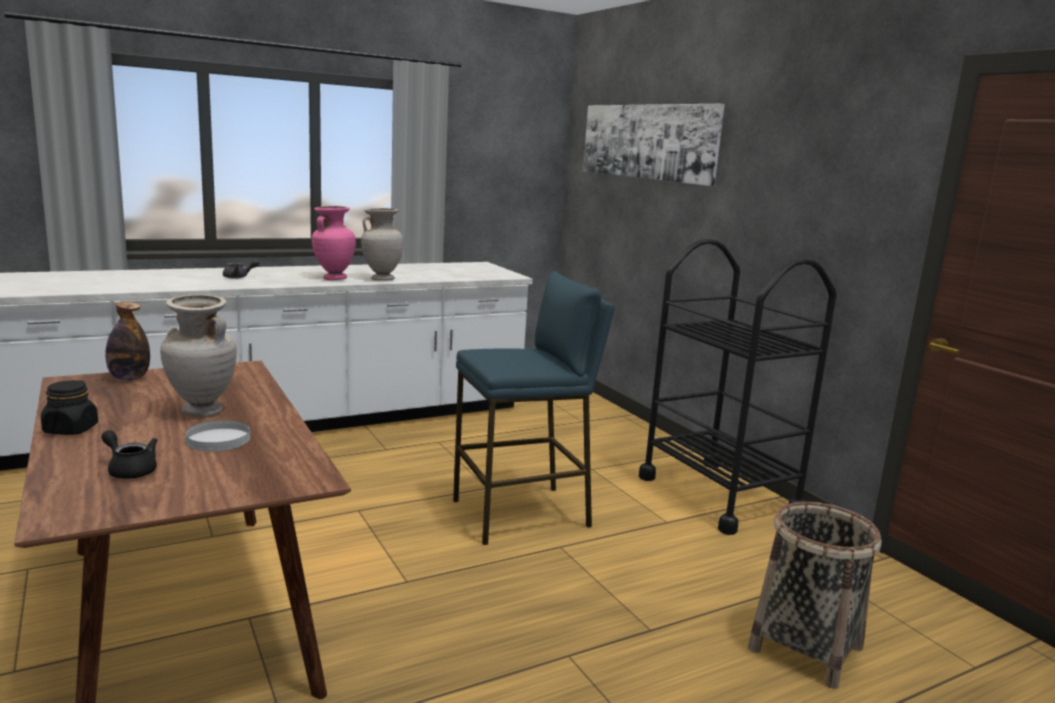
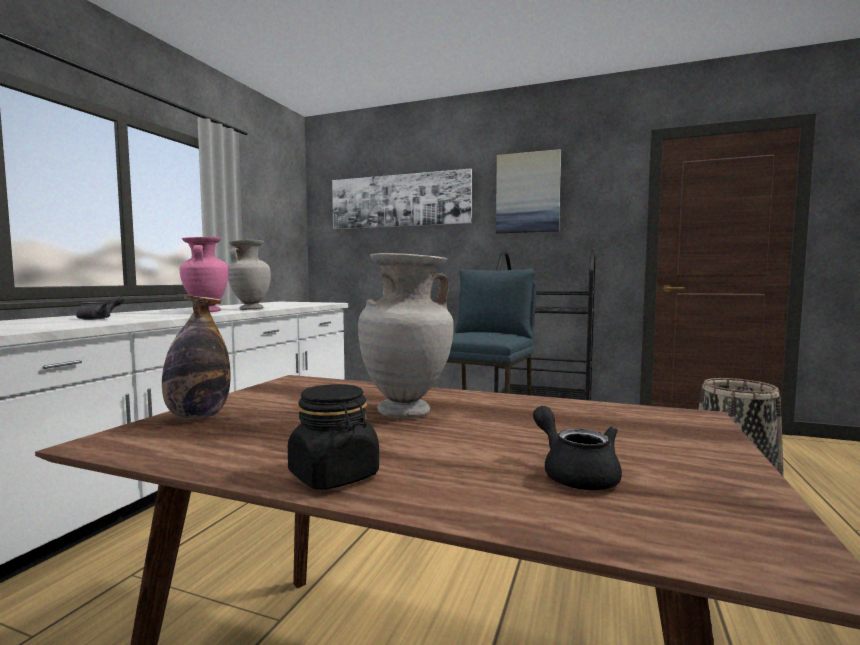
camera: 40 degrees left, 10 degrees down
black teapot [101,430,158,479] -> black teapot turned 75 degrees clockwise [533,406,622,490]
white plate [185,420,250,451] -> none
none -> picture [496,149,561,233]

